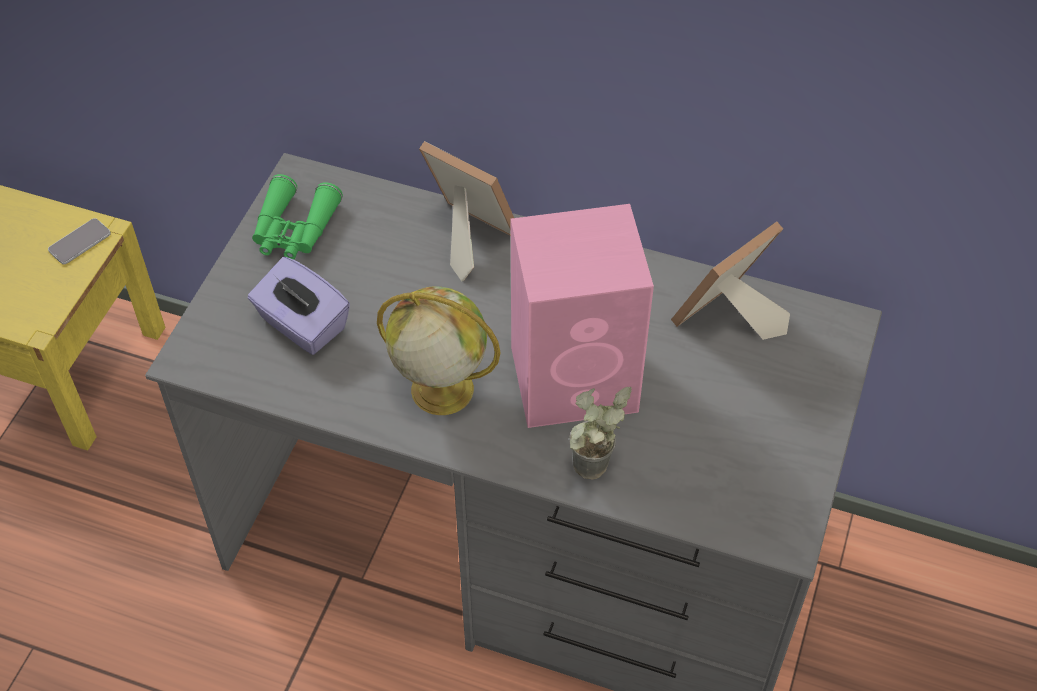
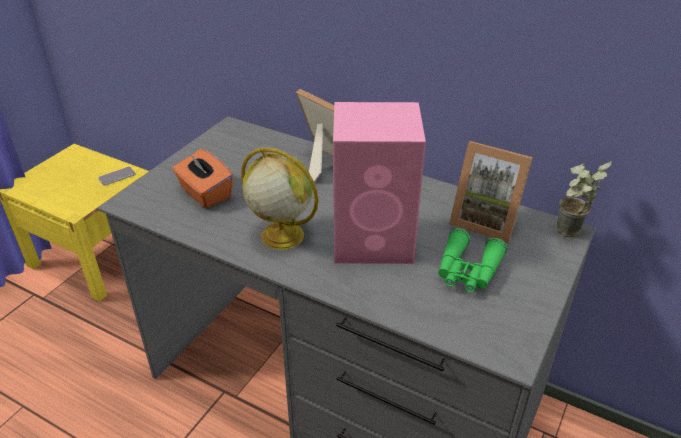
camera: 10 degrees right, 15 degrees down
purple tissue box [248,257,350,355] -> orange tissue box [172,149,233,208]
green binoculars [252,174,343,260] -> green binoculars moved to [438,228,507,292]
potted plant [569,387,632,480] -> potted plant moved to [556,161,612,237]
picture frame [671,221,790,340] -> picture frame turned 120 degrees counterclockwise [449,141,533,243]

